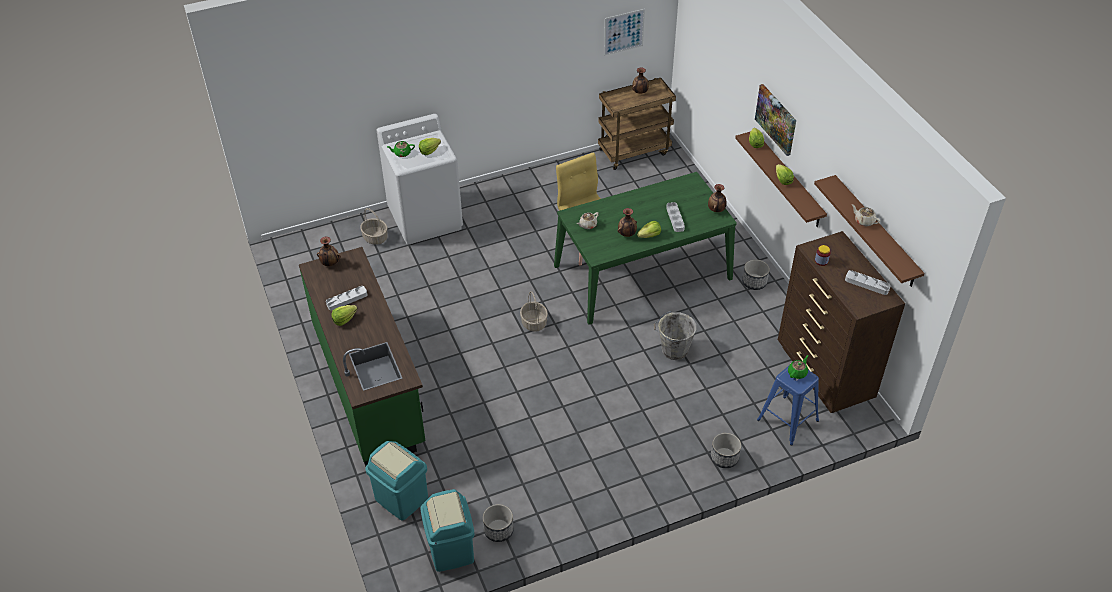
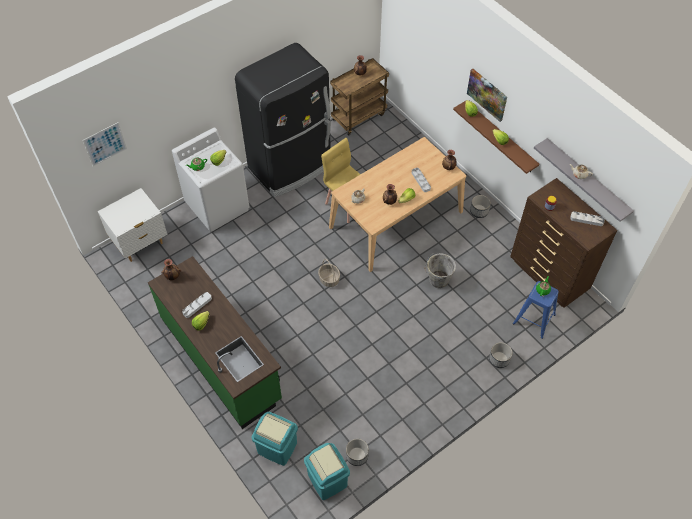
camera: 15 degrees left, 10 degrees up
basket [360,208,388,245] -> none
green dining table [554,172,737,325] -> beige dining table [329,137,466,272]
picture [604,9,645,56] -> picture moved to [83,122,127,166]
brown shelf [814,175,924,287] -> grey shelf [534,138,634,222]
none -> white nightstand [98,188,168,262]
none -> black fridge [235,43,331,197]

